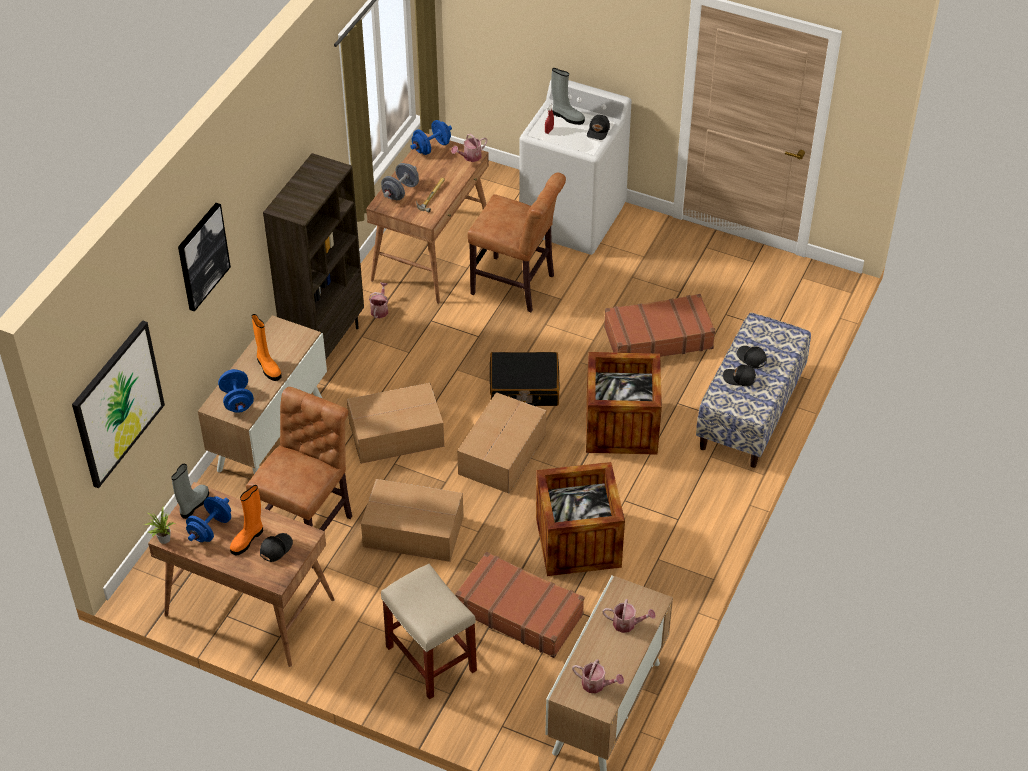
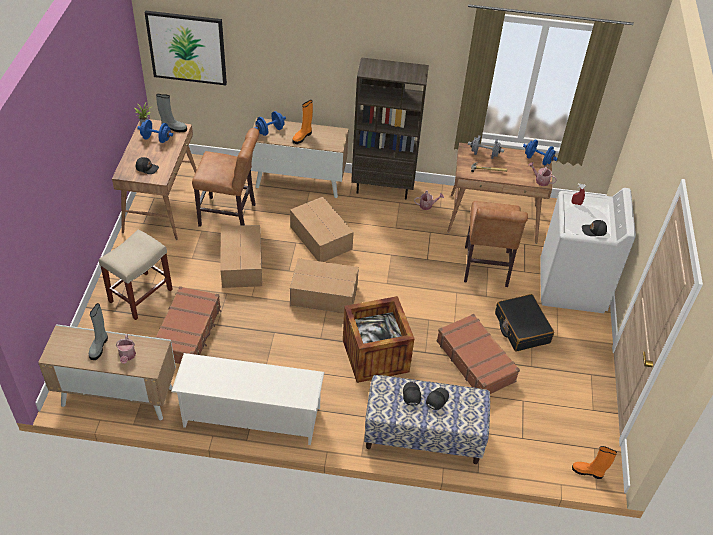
camera: 70 degrees right, 0 degrees up
picture [178,203,231,312] -> none
orange boot [230,485,263,555] -> orange boot moved to [572,446,617,479]
black suitcase [490,352,559,406] -> black suitcase moved to [495,294,554,352]
crate [536,462,625,576] -> none
grey boot [551,68,585,125] -> grey boot moved to [89,303,108,360]
watering can [572,659,624,693] -> none
none -> white shoe rack [171,353,324,445]

